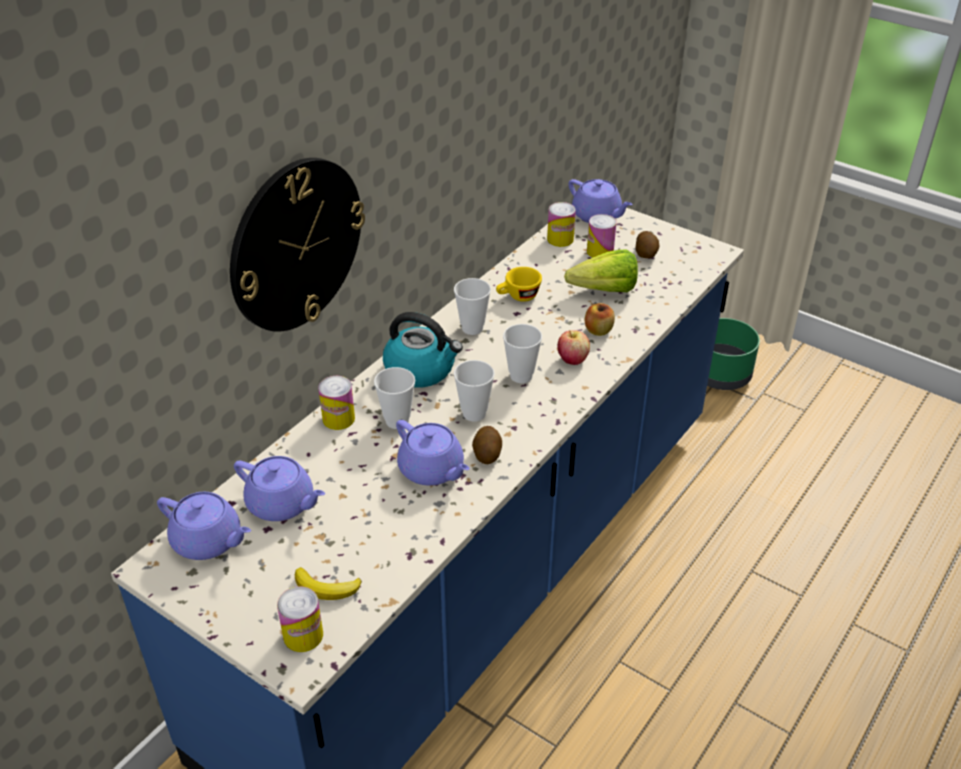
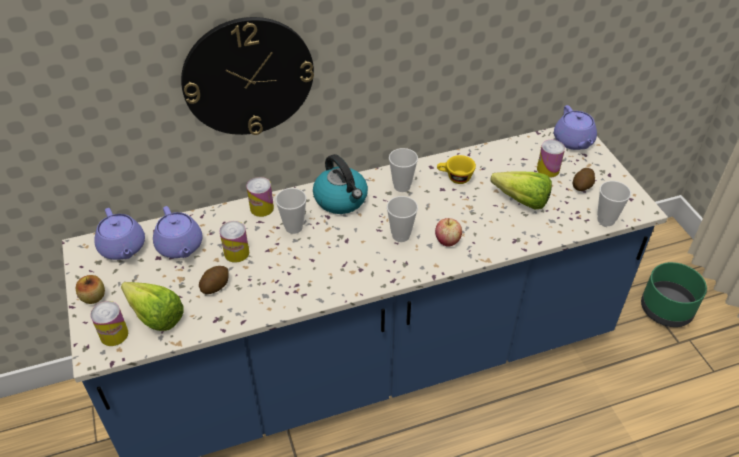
camera: 35 degrees right, 5 degrees up
banana [295,567,362,600] -> lettuce [121,282,184,331]
purple teapot [396,420,470,486] -> none
cup [454,360,495,422] -> cup moved to [597,181,631,226]
potato [472,426,502,464] -> potato moved to [199,266,229,294]
can [547,202,576,247] -> can moved to [220,221,249,263]
apple [584,303,615,336] -> apple moved to [76,275,105,304]

